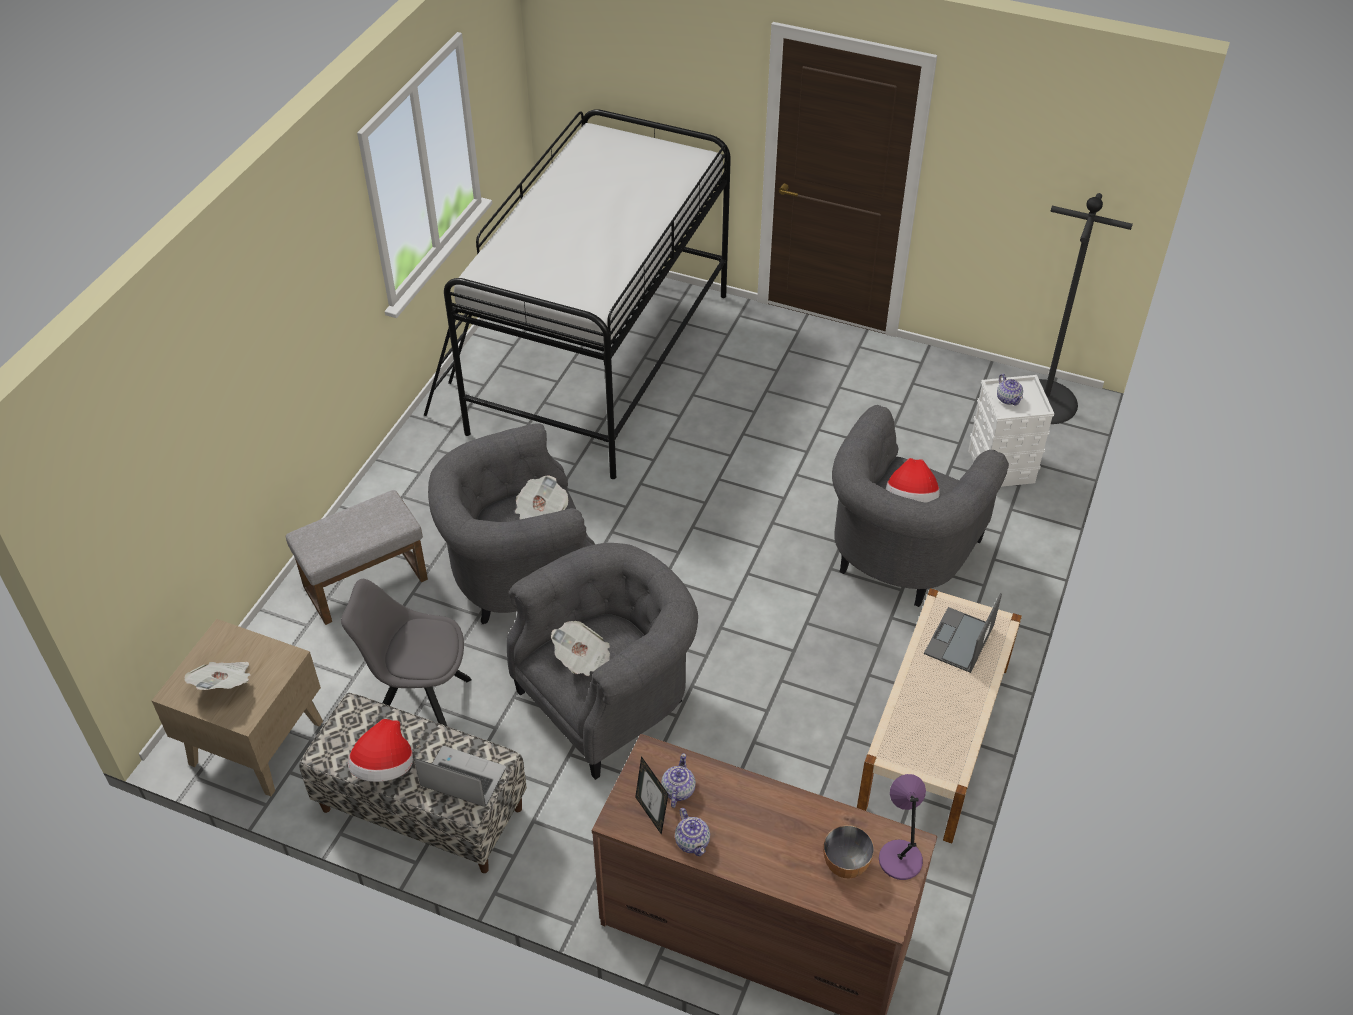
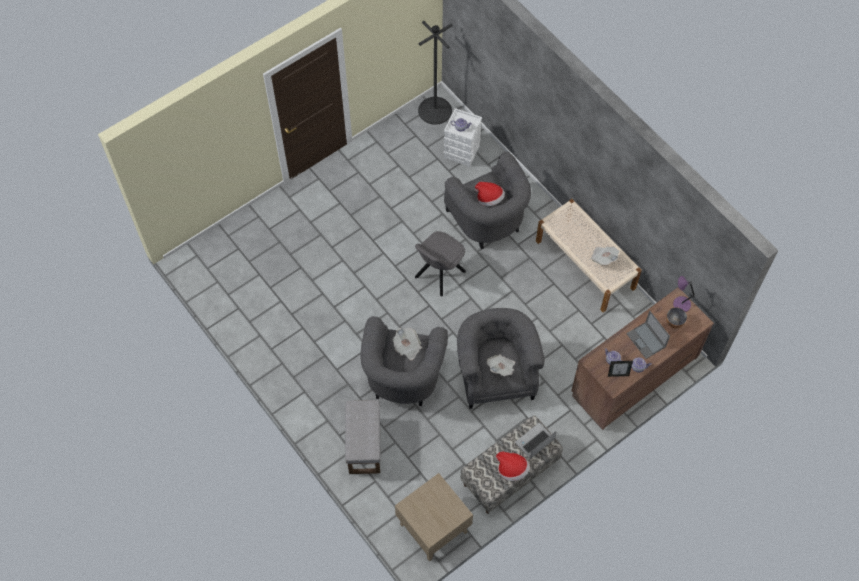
camera: 60 degrees left, 15 degrees up
newspaper [185,662,251,690] -> newspaper moved to [590,246,620,265]
grey chair [341,579,472,727] -> grey chair moved to [415,231,466,296]
black bed [424,109,731,479] -> none
laptop [924,593,1002,673] -> laptop moved to [626,311,670,359]

